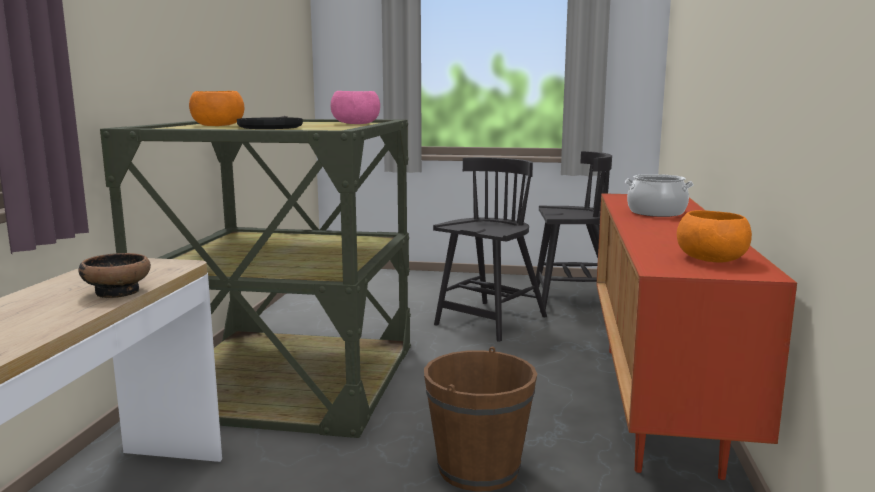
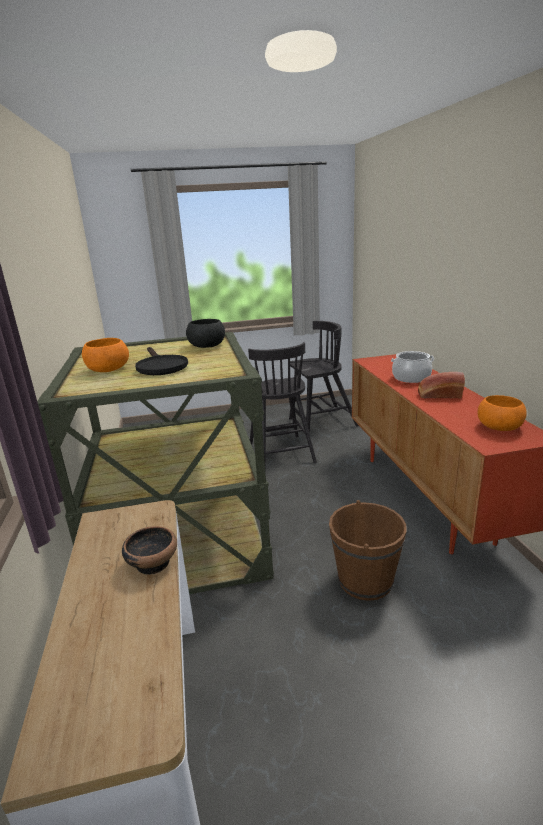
camera: 20 degrees left, 10 degrees up
pink bowl [331,91,380,124] -> black bowl [186,319,225,348]
black chair [433,157,547,342] -> black chair turned 150 degrees clockwise [248,342,317,471]
none -> bread [418,372,465,398]

